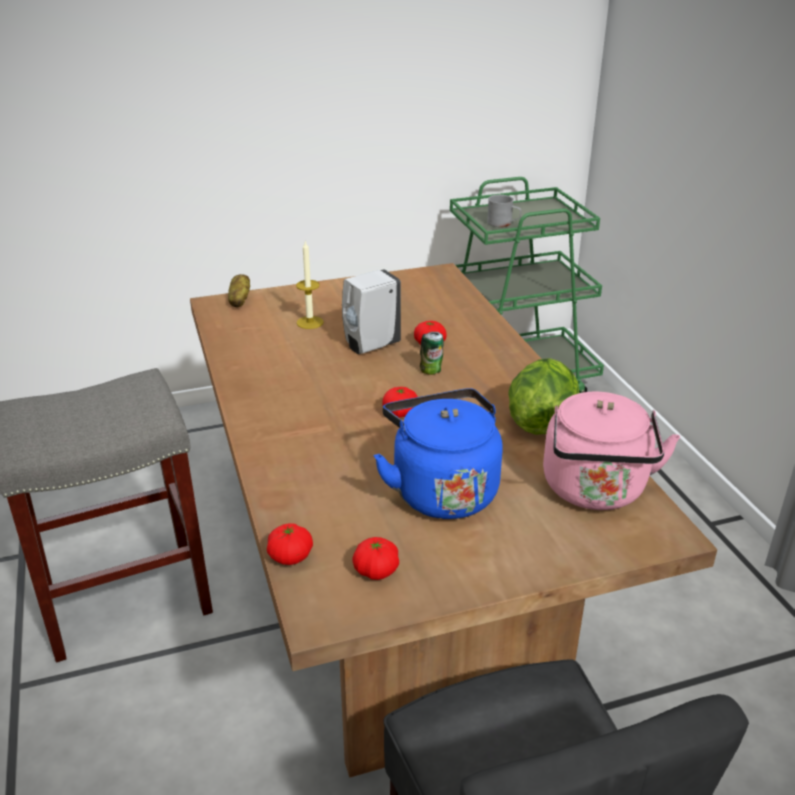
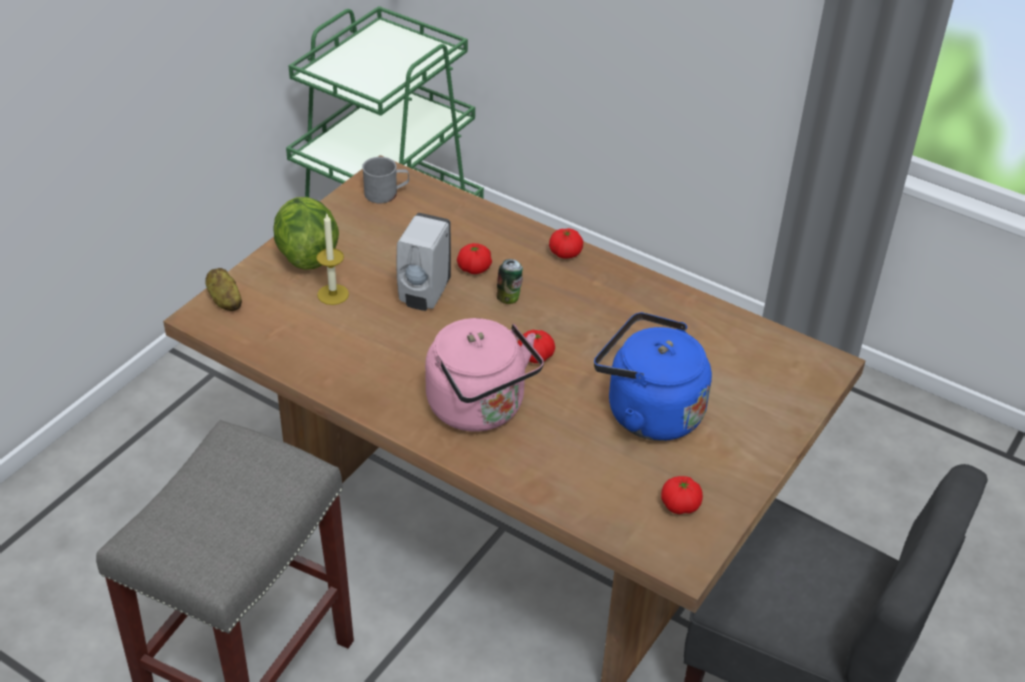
camera: 40 degrees left, 10 degrees up
tomato [267,523,313,565] -> tomato moved to [549,228,583,258]
grey mug [487,195,521,227] -> grey mug moved to [362,157,409,203]
lettuce [508,358,580,435] -> lettuce moved to [273,197,339,270]
pink kettle [543,392,680,510] -> pink kettle moved to [425,318,544,432]

